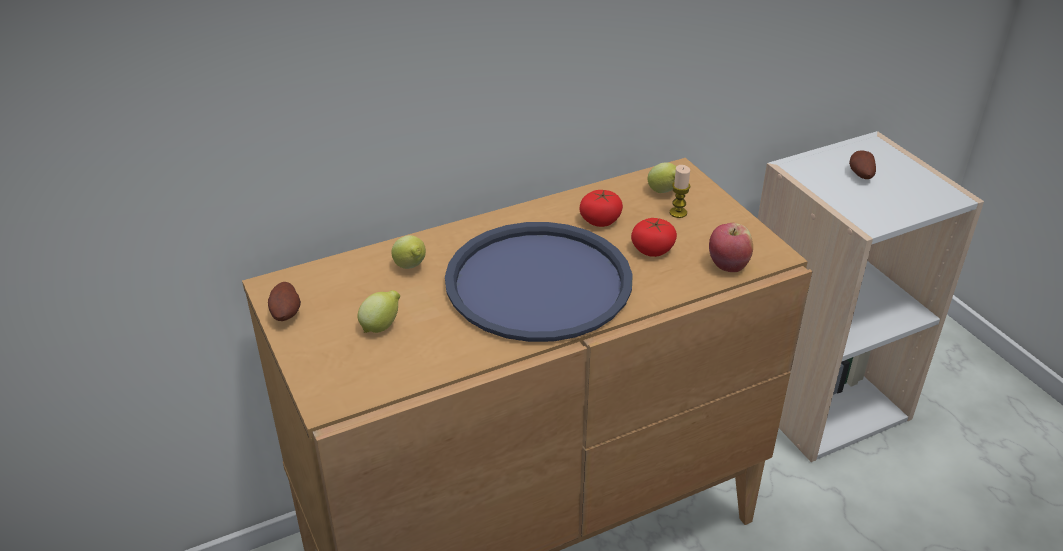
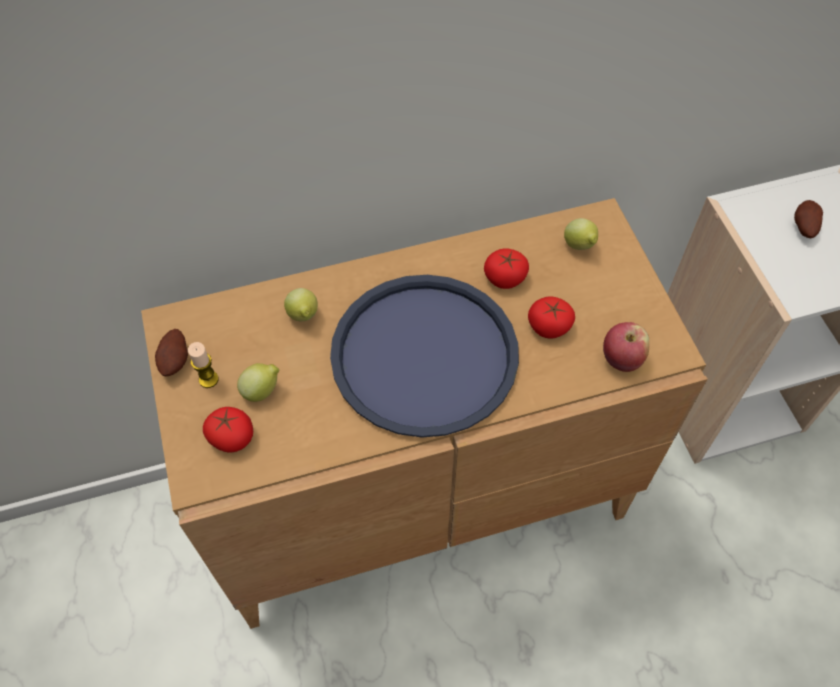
camera: 10 degrees right, 20 degrees up
candle [670,165,690,218] -> candle moved to [188,342,219,388]
none -> tomato [203,407,253,453]

